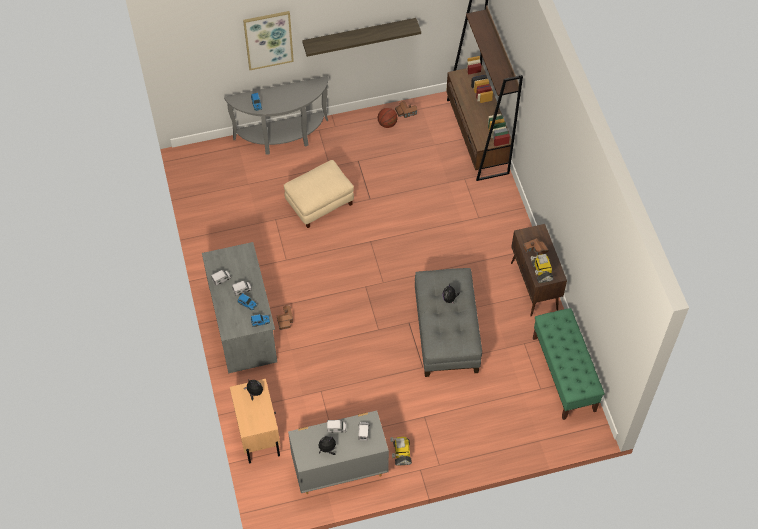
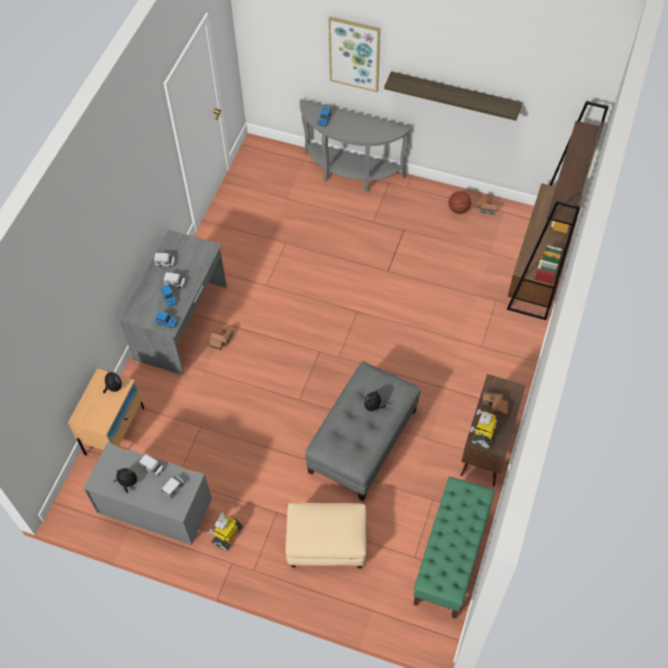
camera: 35 degrees right, 0 degrees up
beige ottoman [284,160,354,228] -> beige ottoman moved to [285,503,366,569]

